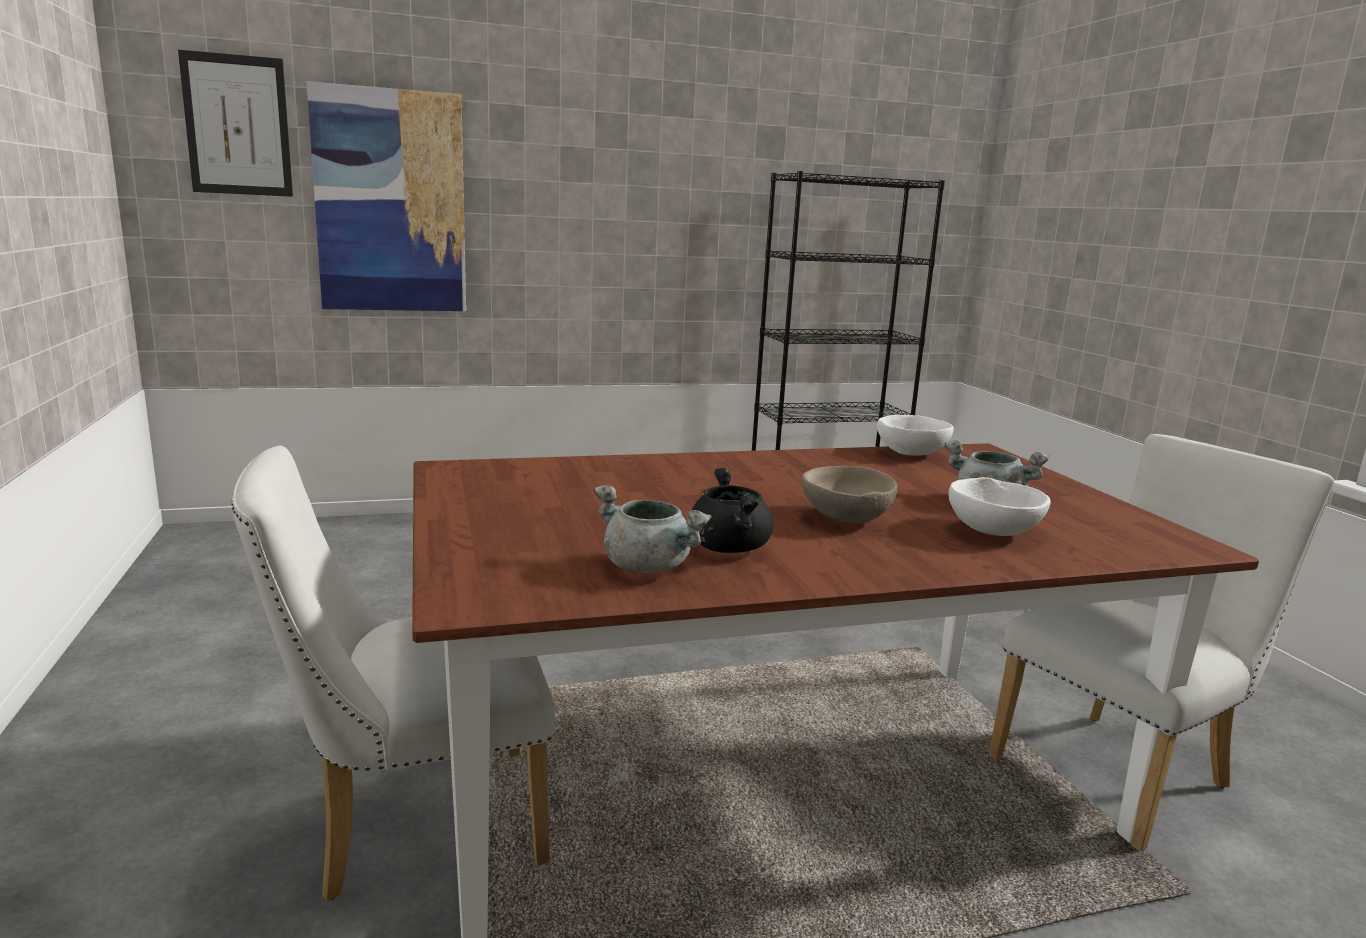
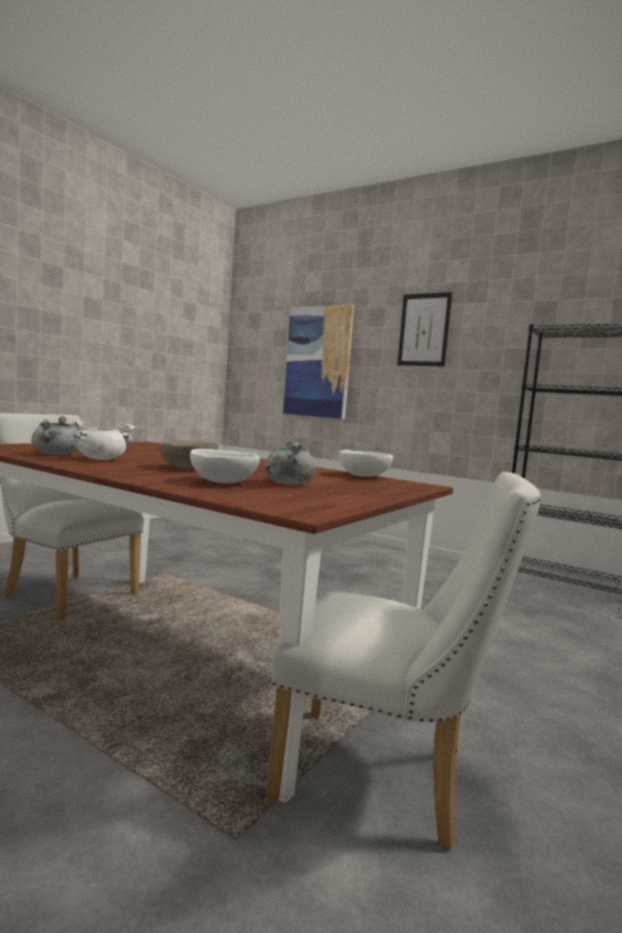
camera: 50 degrees right, 10 degrees down
picture [178,50,293,197] -> picture moved to [397,292,452,367]
black cooking pot [692,468,773,553] -> white cooking pot [72,420,135,460]

